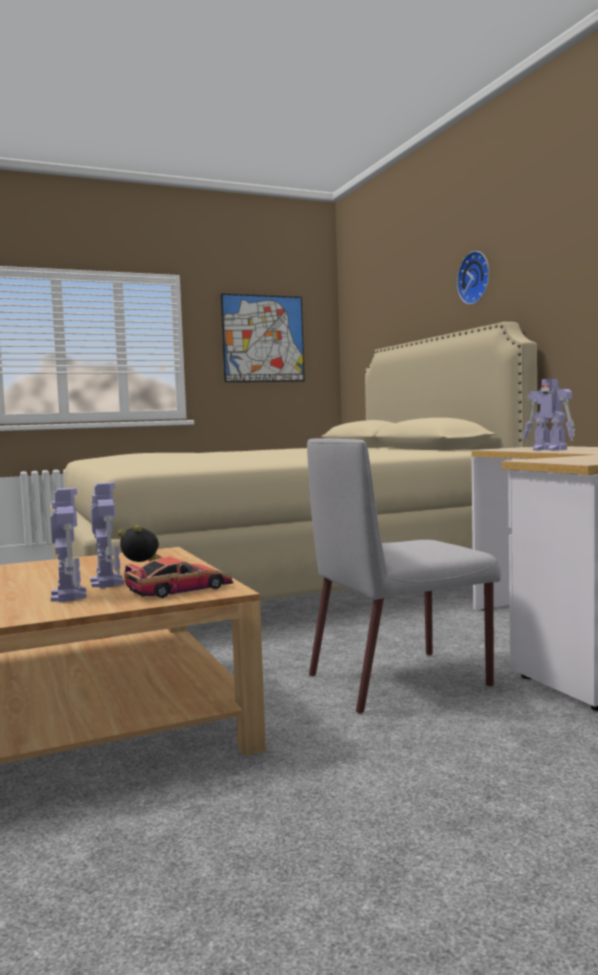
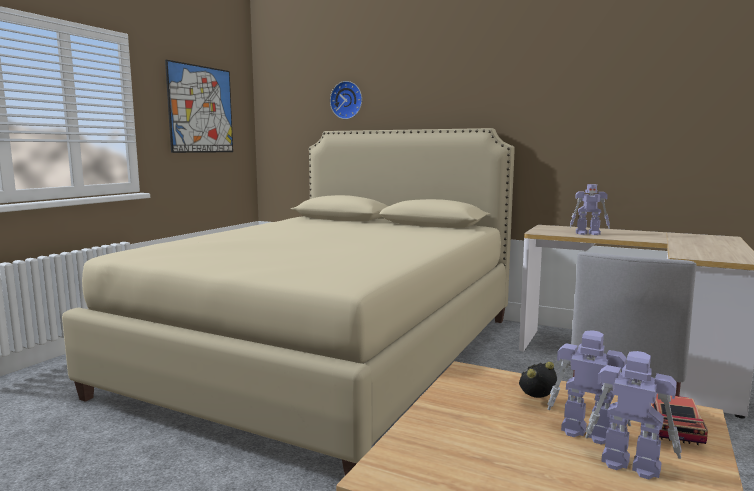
camera: 40 degrees left, 5 degrees up
wall clock [457,251,489,305] -> wall clock moved to [330,81,362,119]

